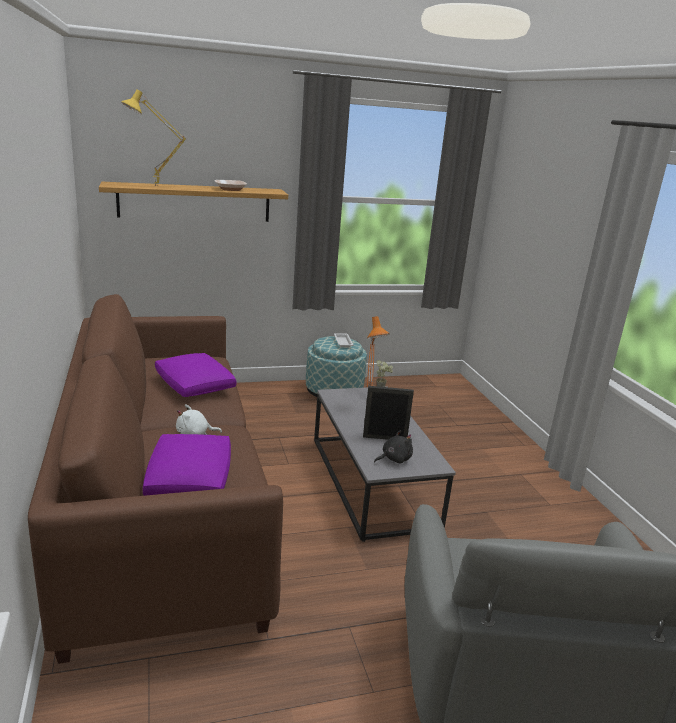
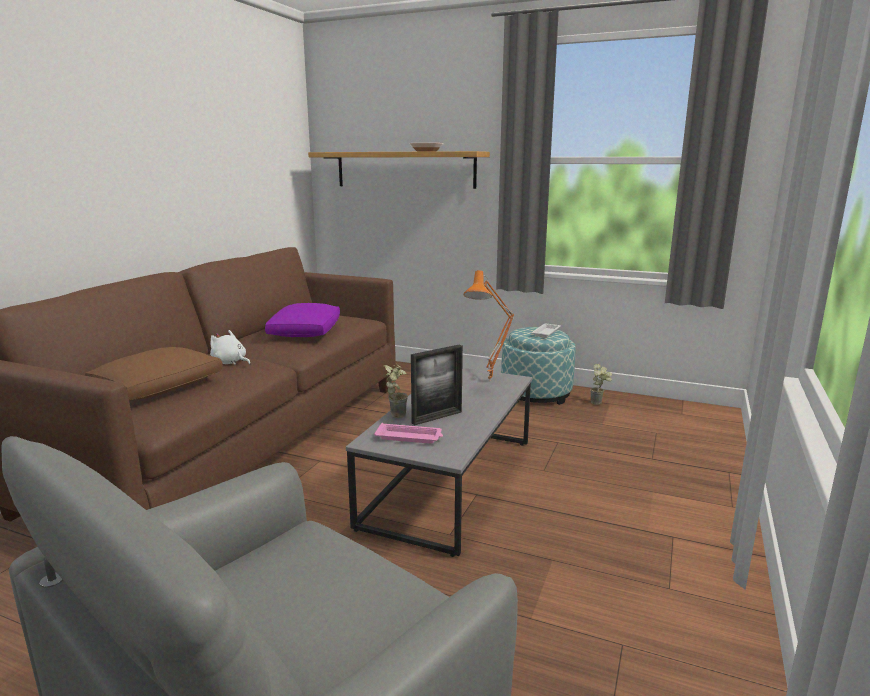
camera: 40 degrees right, 5 degrees down
yellow table lamp [121,90,186,186] -> none
purple pillow [143,434,231,496] -> brown pillow [85,347,223,400]
picture frame [363,386,414,440] -> picture frame turned 105 degrees clockwise [411,345,463,425]
black plush toy [374,430,413,463] -> pink tray [374,423,443,444]
none -> potted plant [384,364,408,418]

